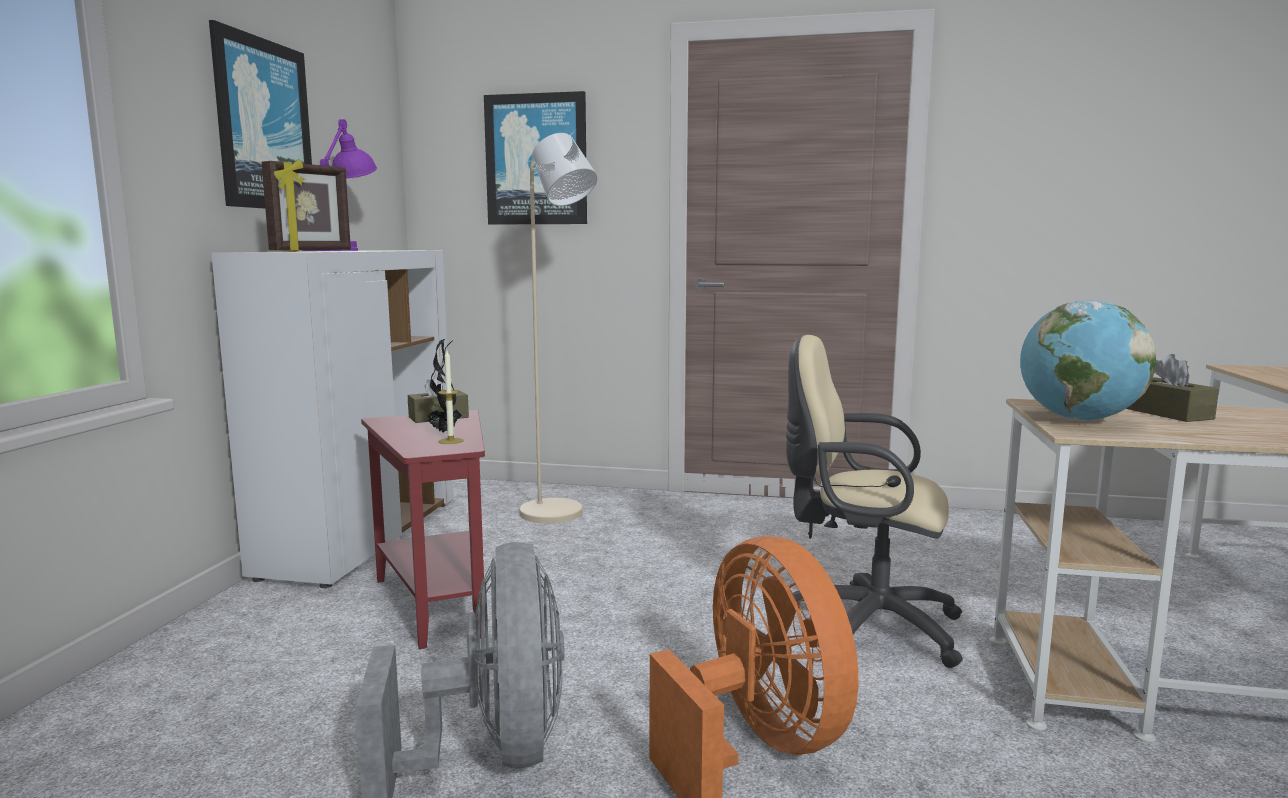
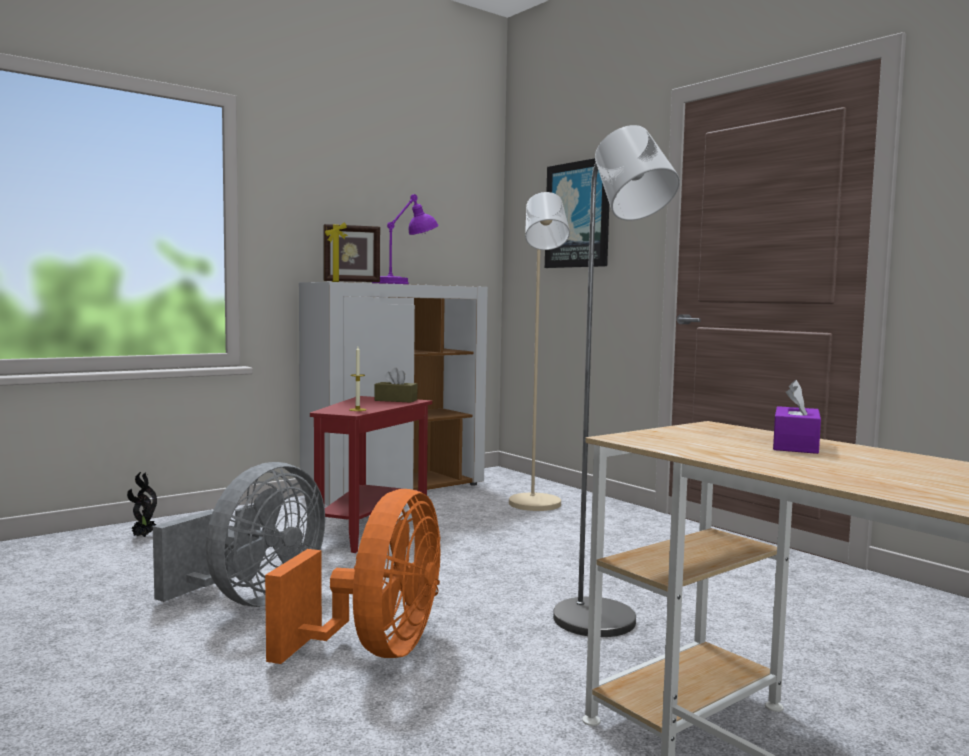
camera: 40 degrees right, 5 degrees down
picture [209,20,312,209] -> none
potted plant [427,339,462,433] -> potted plant moved to [127,472,157,537]
beige office chair [786,335,963,668] -> grey floor lamp [553,125,680,637]
globe [1020,301,1156,421] -> none
brown tissue box [1126,354,1219,422] -> purple tissue box [773,380,821,454]

